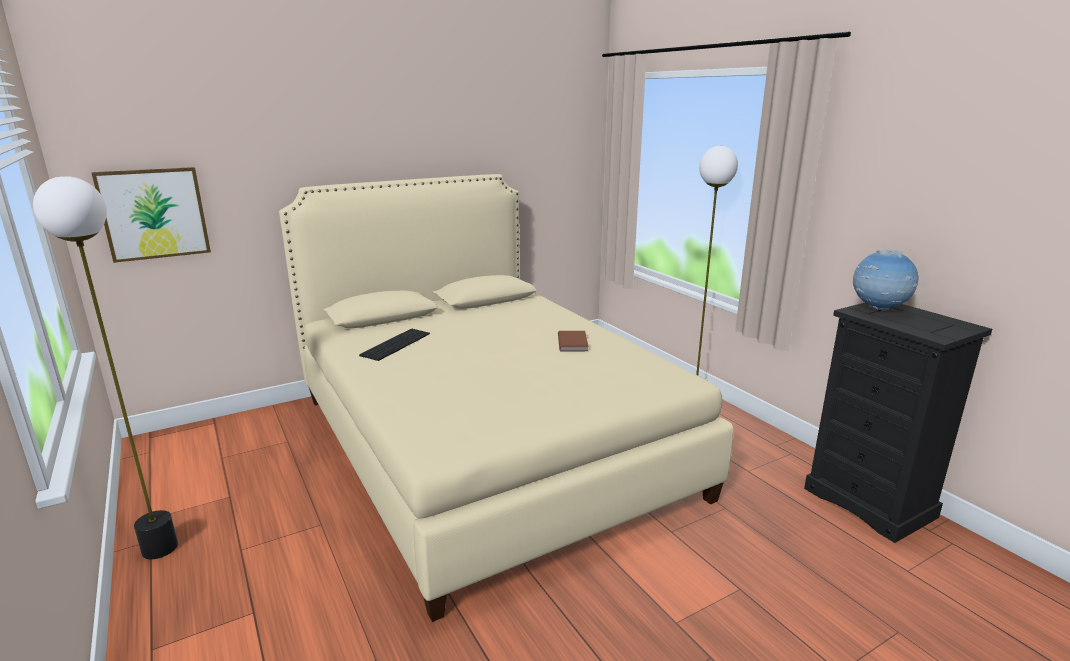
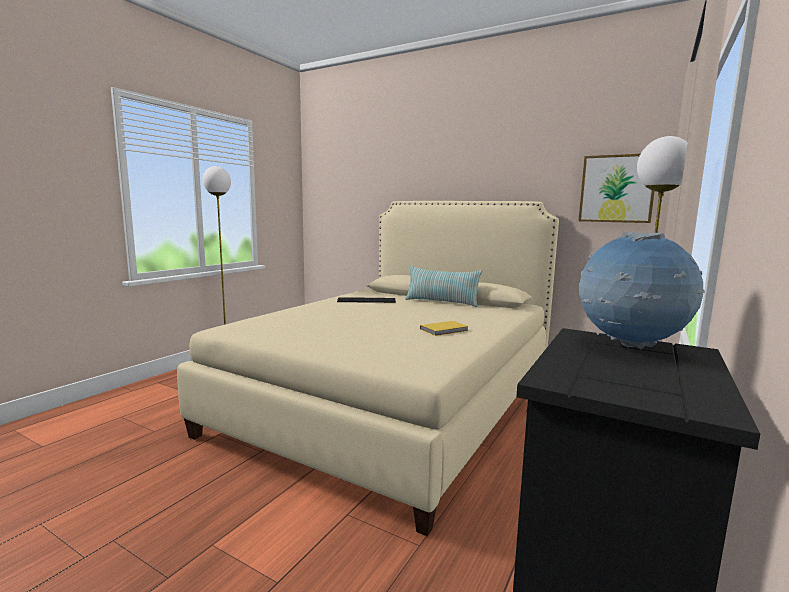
camera: 60 degrees right, 10 degrees down
picture [92,167,211,263] -> picture moved to [578,154,654,223]
brown book [558,331,589,351] -> yellow book [420,321,469,336]
none -> pillow [405,266,482,307]

